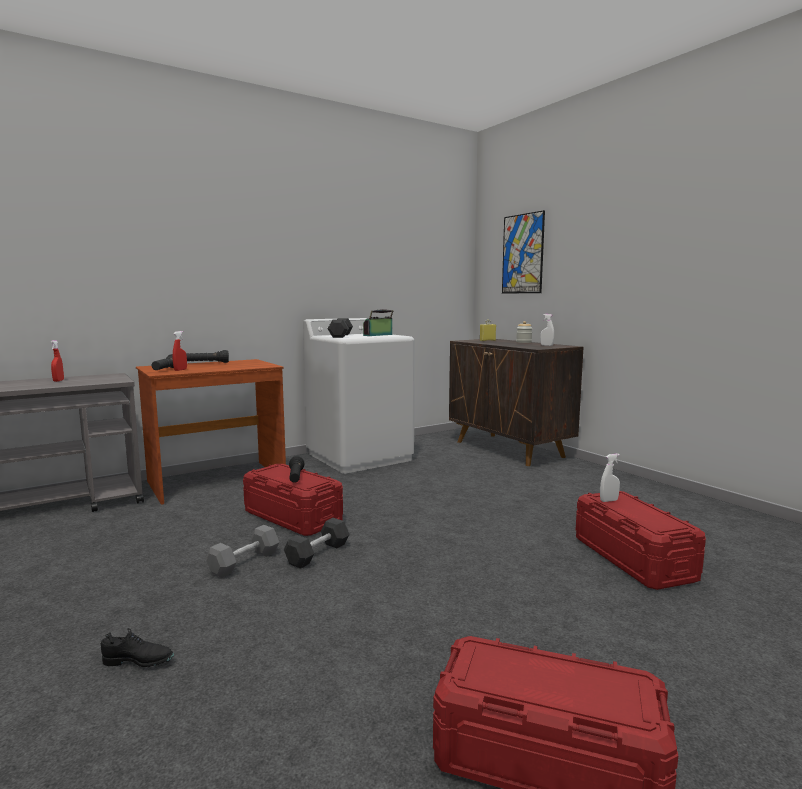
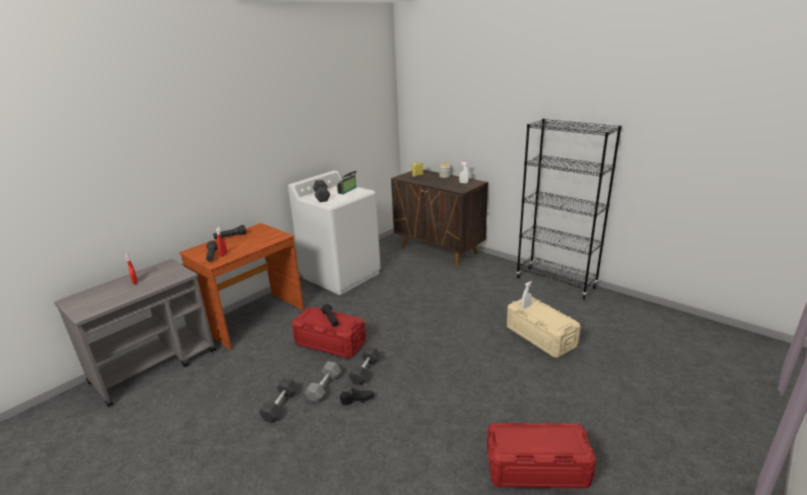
camera: 15 degrees left, 15 degrees up
black shoe [101,628,174,667] -> black shoe moved to [340,387,375,405]
picture [502,210,545,294] -> none
red storage box [576,491,706,590] -> beige storage box [507,297,580,357]
none -> black dumbbell [259,378,298,423]
none -> black bookcase [516,118,621,299]

